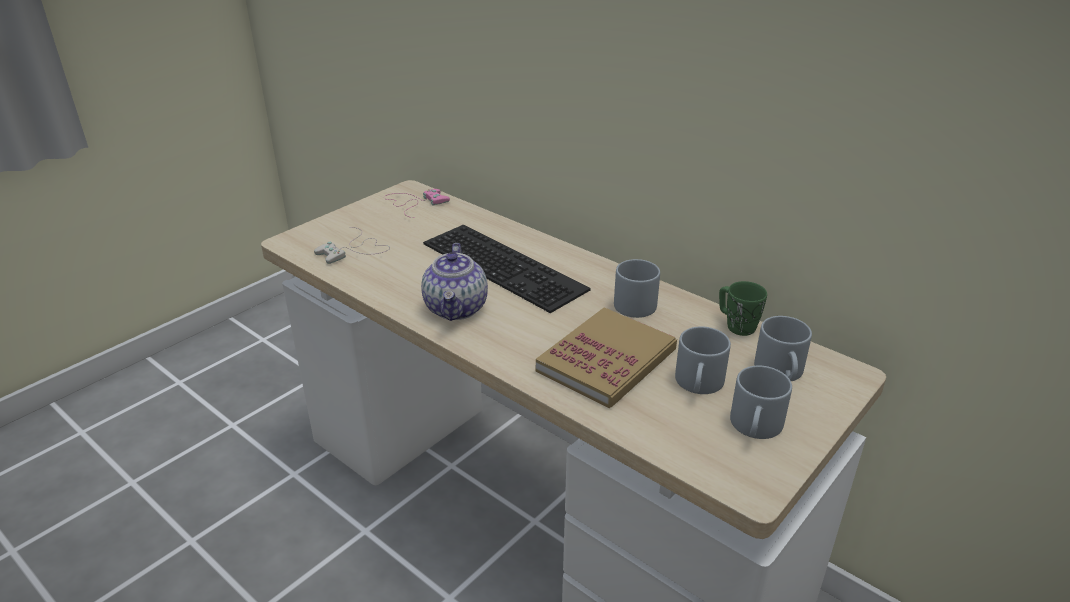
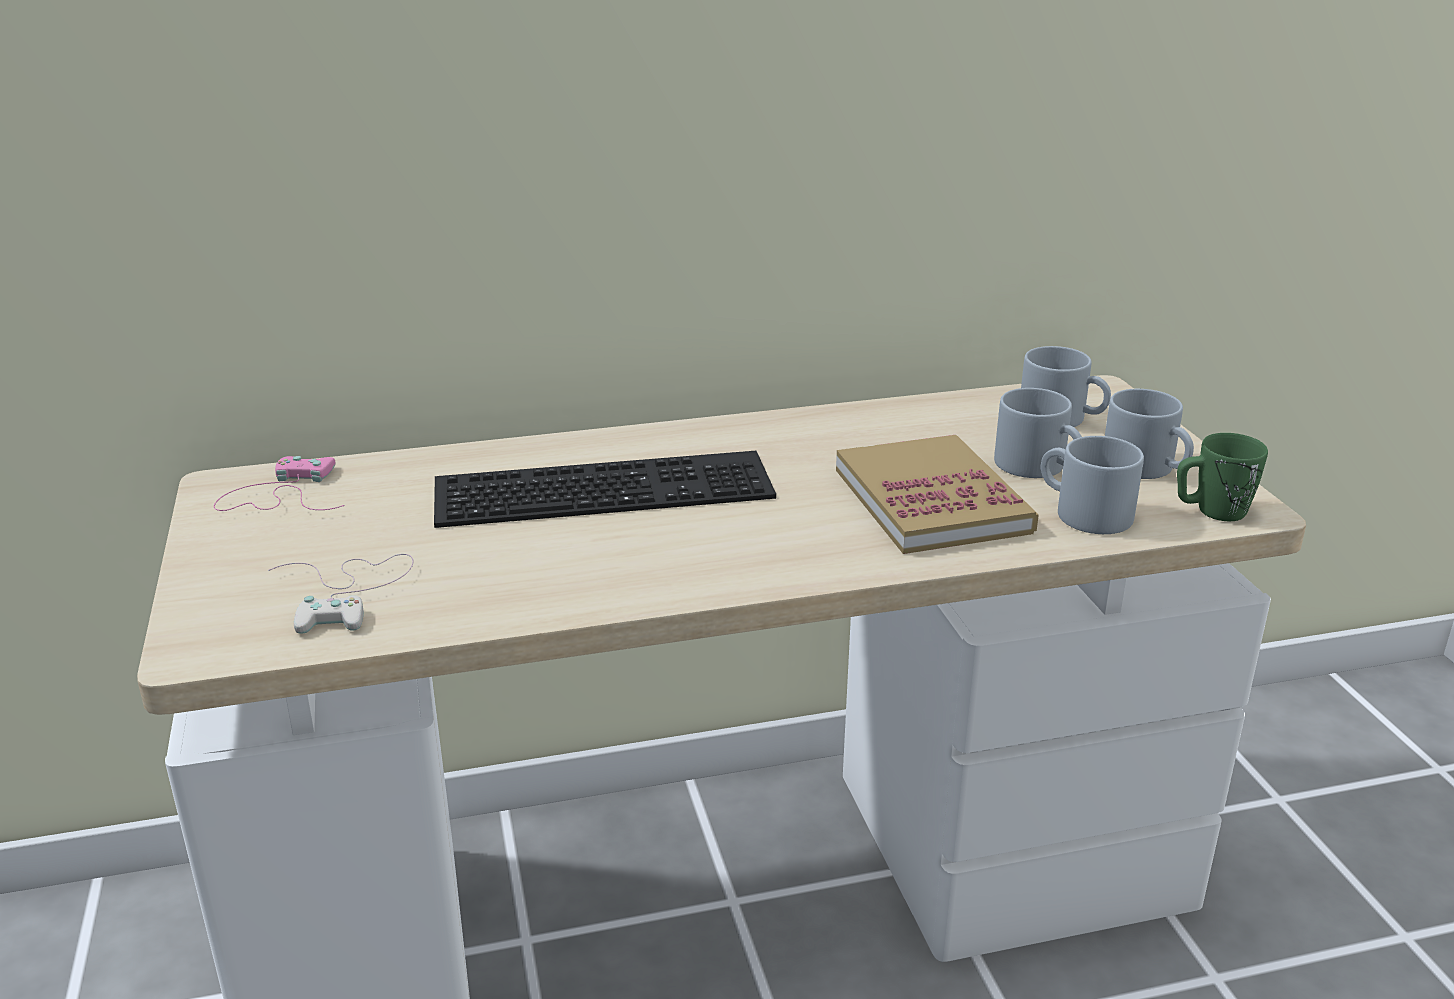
camera: 55 degrees left, 5 degrees down
teapot [421,243,488,321] -> none
grey mug [614,259,660,318] -> grey mug moved to [1041,436,1144,534]
green mug [719,281,767,336] -> green mug moved to [1177,433,1268,521]

